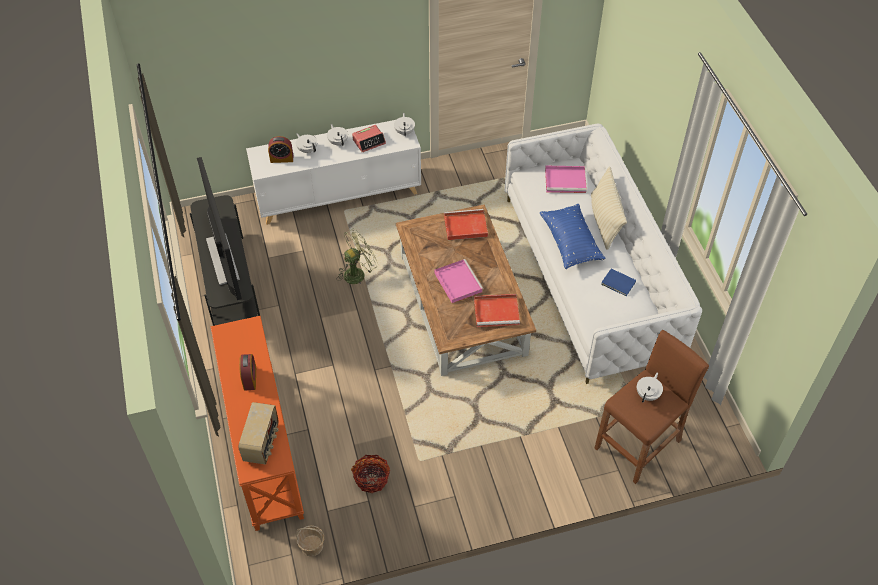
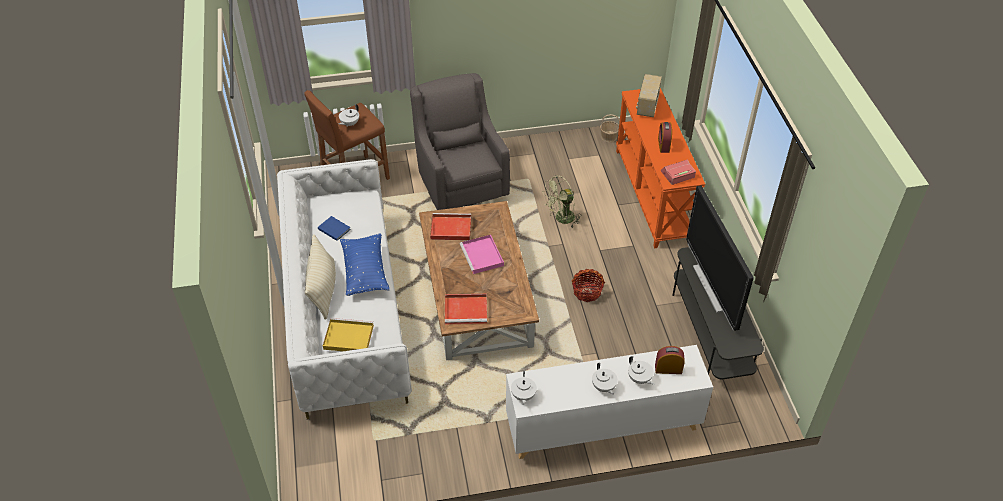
camera: 175 degrees left, 5 degrees down
green fan [337,228,378,284] -> green fan moved to [543,175,580,227]
basket [351,455,390,493] -> basket moved to [572,269,605,302]
alarm clock [352,125,386,153] -> alarm clock moved to [661,159,696,185]
pink tray [545,166,587,193] -> yellow tray [323,318,374,351]
none -> grey armchair [410,73,510,210]

